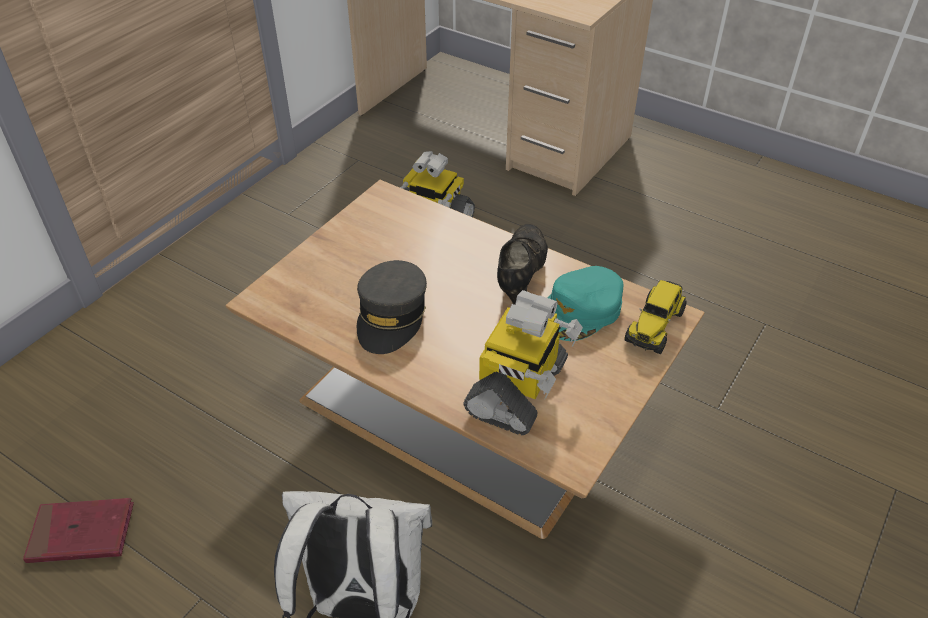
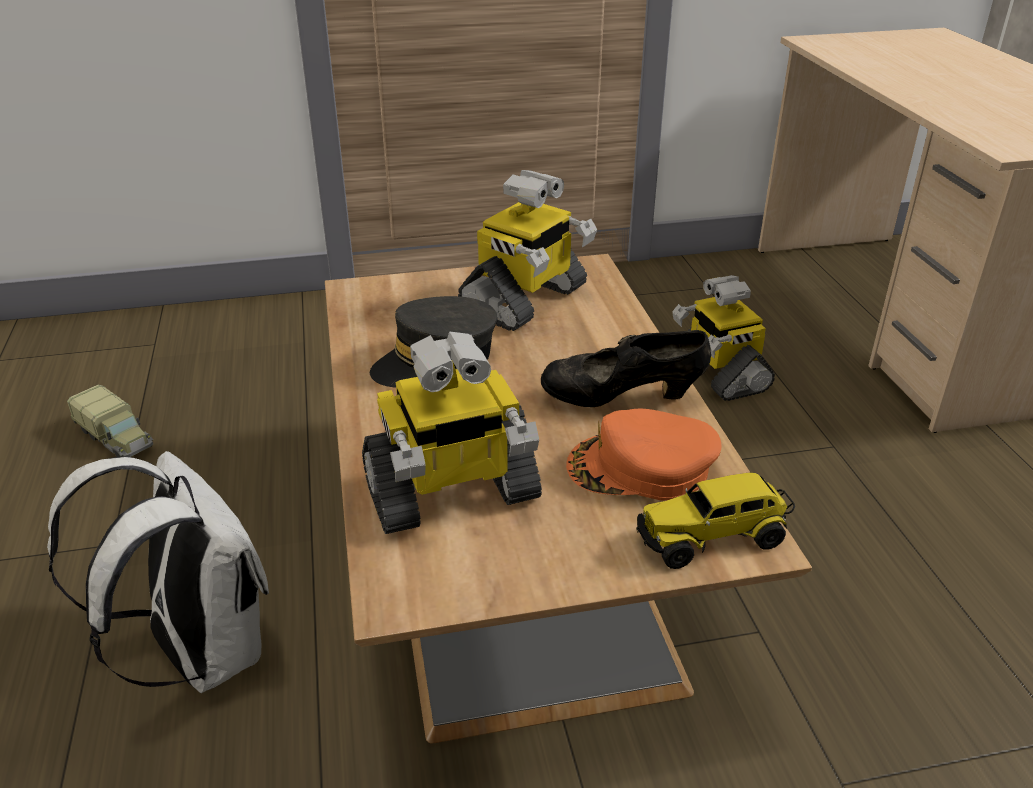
camera: 45 degrees right, 10 degrees down
red book [23,498,134,563] -> toy truck [67,385,153,457]
black shoe [497,224,548,305] -> black shoe turned 150 degrees counterclockwise [541,330,711,407]
turquoise cap [548,266,623,341] -> orange cap [566,409,721,500]
none -> toy robot [458,170,597,331]

